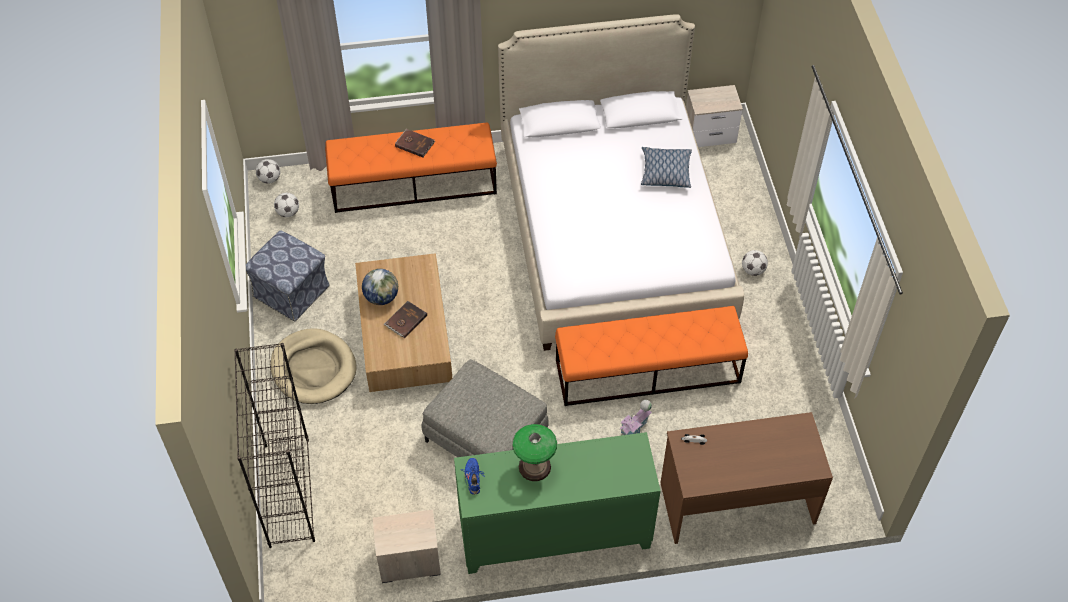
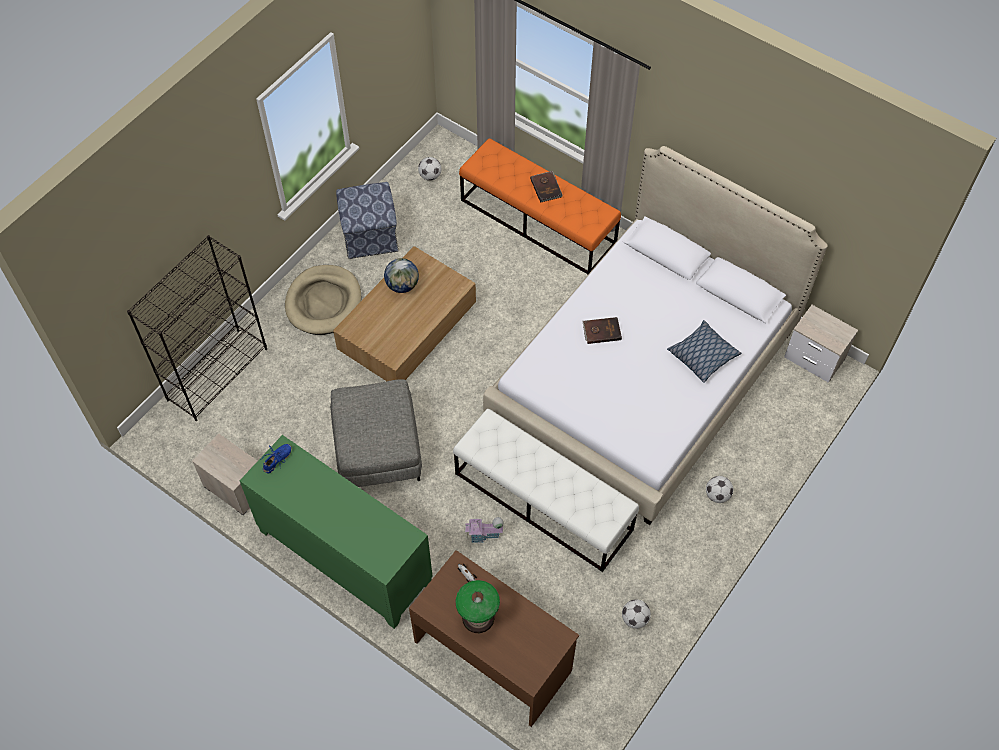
camera: 45 degrees right, 5 degrees up
football [256,159,280,184] -> football moved to [622,599,651,629]
brown book [384,301,427,338] -> brown book moved to [582,317,622,344]
table lamp [512,424,557,481] -> table lamp moved to [455,580,500,633]
orange bench [555,306,748,406] -> white bench [453,409,639,572]

